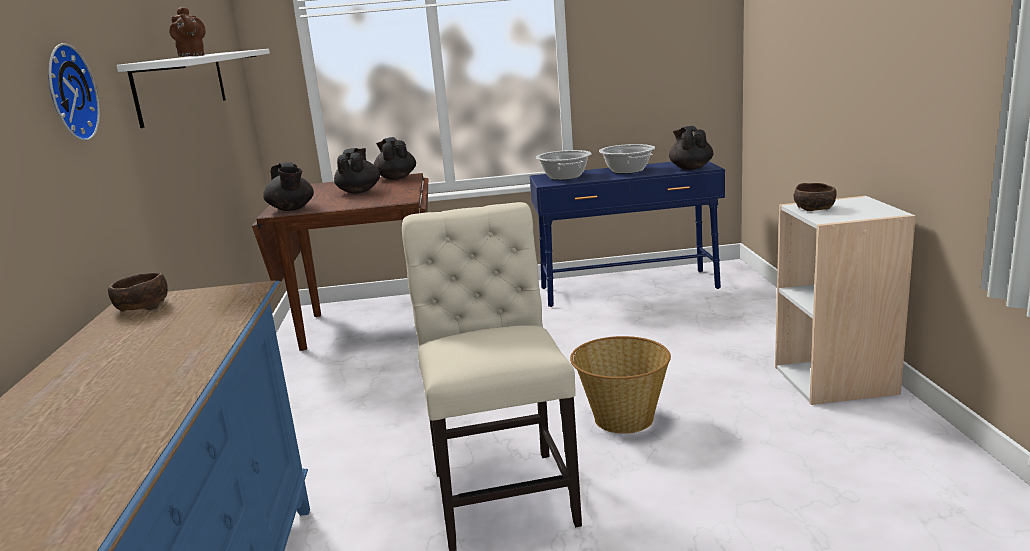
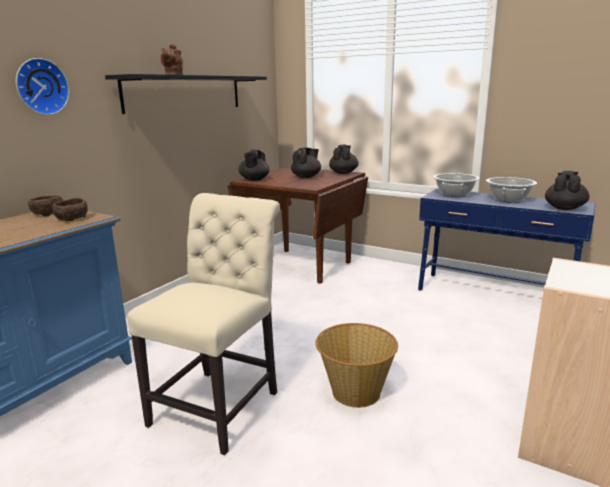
camera: 35 degrees right, 0 degrees up
white shelf [116,49,270,128] -> black shelf [105,74,267,114]
brown bowl [794,183,837,211] -> brown bowl moved to [52,198,88,221]

